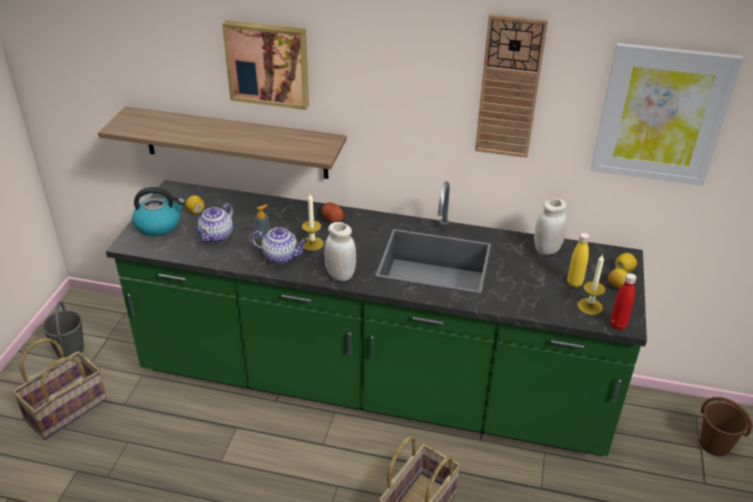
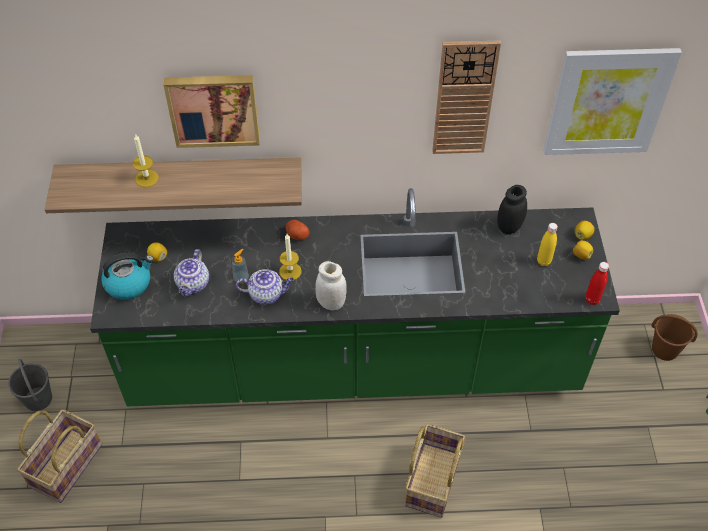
camera: 15 degrees left, 15 degrees up
white jar [534,198,567,255] -> black jar [497,185,527,234]
candle [577,254,605,315] -> candle moved to [133,134,159,187]

